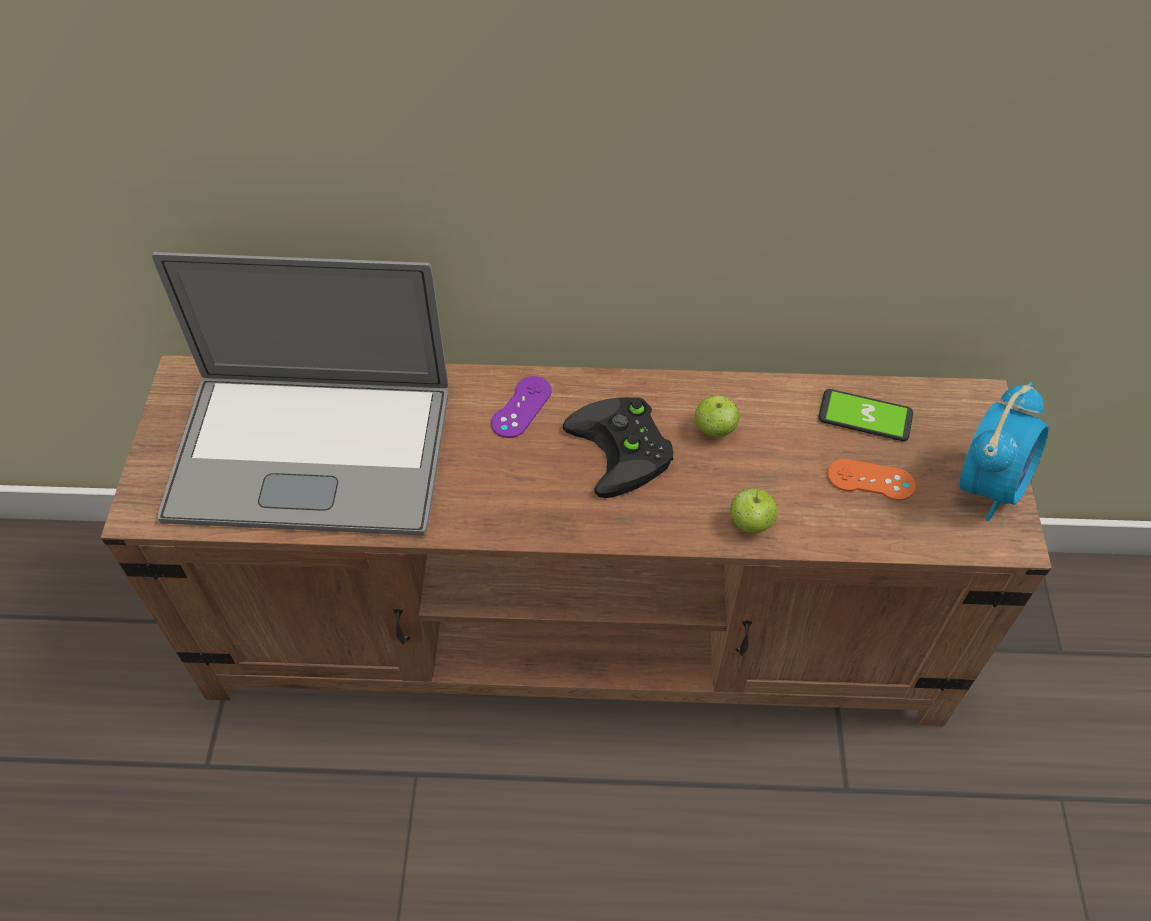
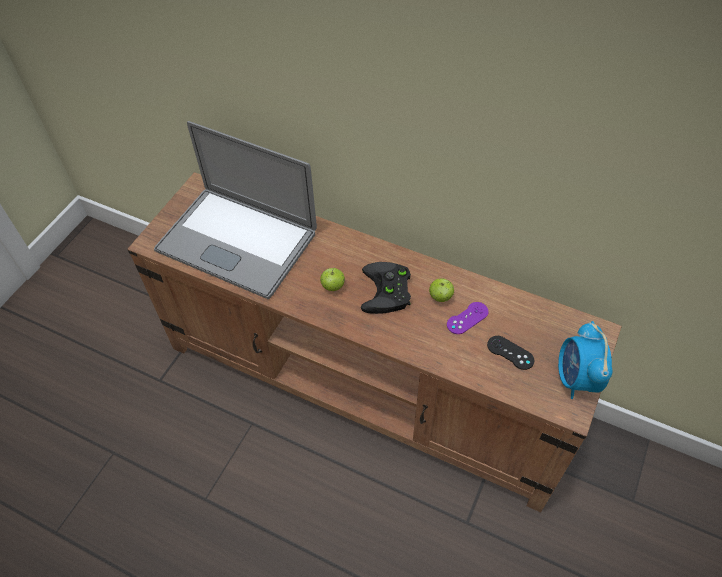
camera: 25 degrees right, 0 degrees up
purple game controller [491,376,552,438] -> purple game controller moved to [447,302,489,334]
apple [730,488,778,533] -> apple moved to [320,268,345,291]
phone [818,389,913,441] -> none
orange game controller [827,459,916,501] -> black game controller [487,336,534,370]
alarm clock [960,382,1049,521] -> alarm clock turned 120 degrees clockwise [558,321,613,399]

